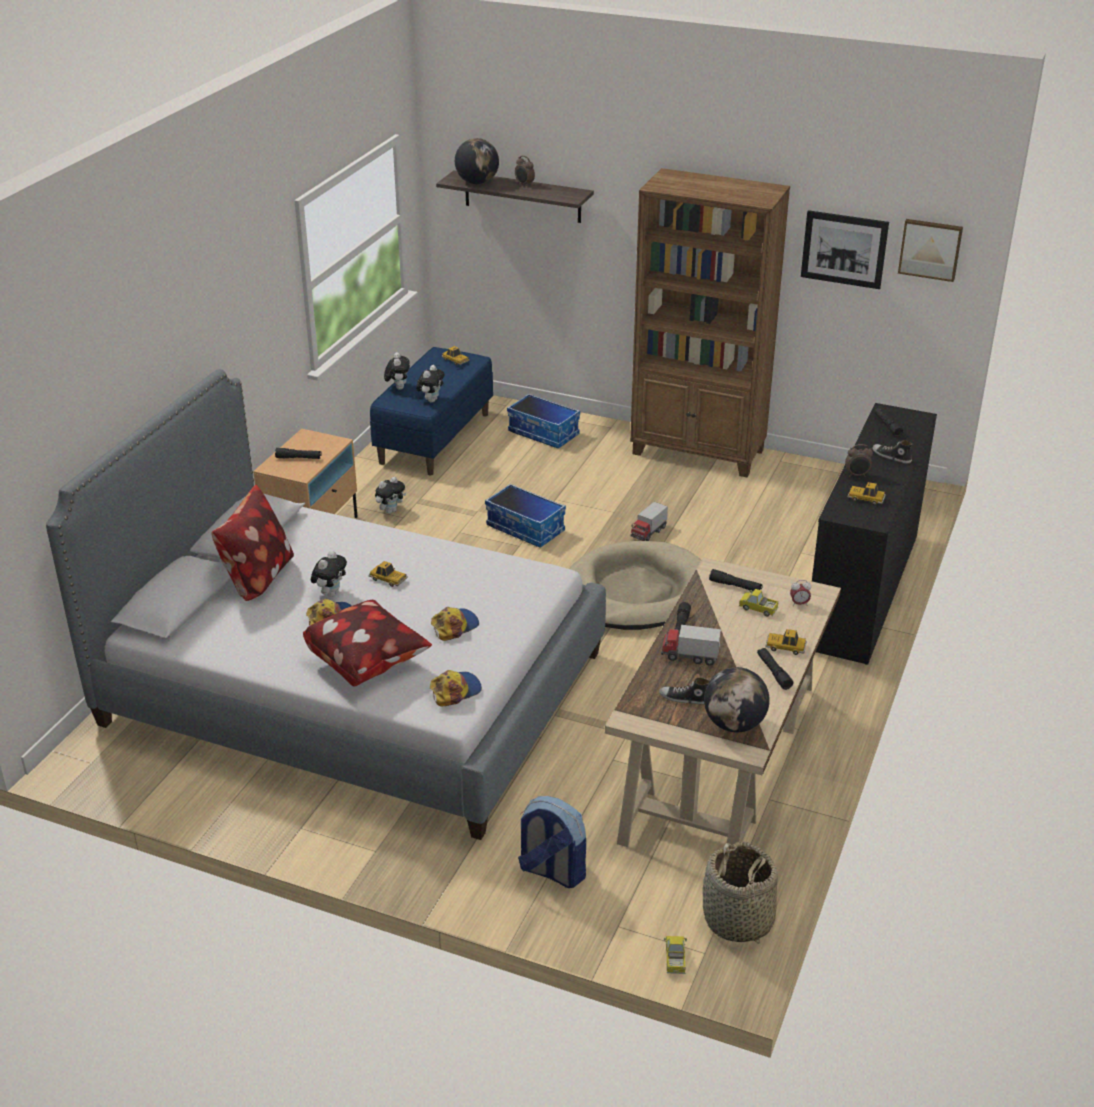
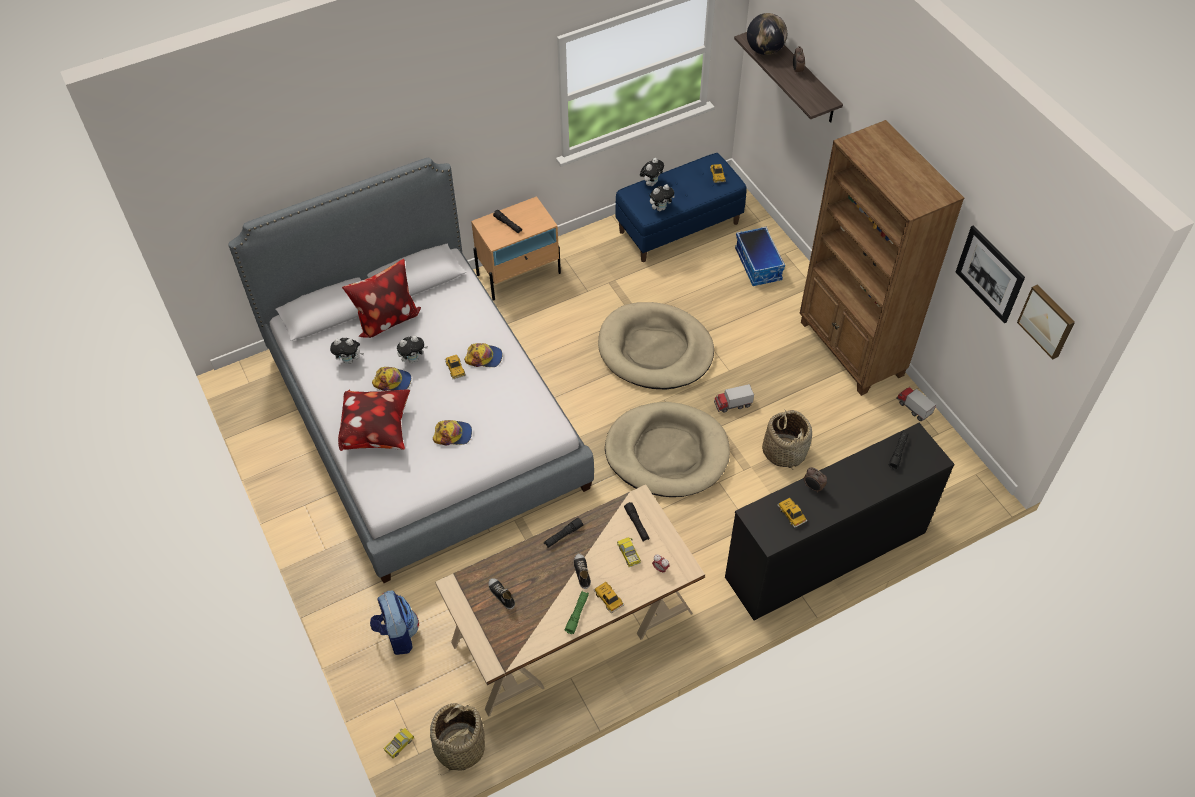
camera: 40 degrees right, 20 degrees up
plush toy [375,477,406,514] -> plush toy moved to [330,338,364,364]
cap [430,670,482,707] -> cap moved to [464,343,503,367]
storage box [485,483,566,548] -> beige dog bed [598,302,714,390]
toy truck [661,625,721,666] -> toy truck moved to [896,387,936,421]
globe [704,667,770,732] -> none
black flashlight [757,648,794,690] -> green flashlight [565,591,589,634]
shoe [872,440,912,464] -> shoe moved to [574,553,591,589]
none -> basket [762,410,812,470]

